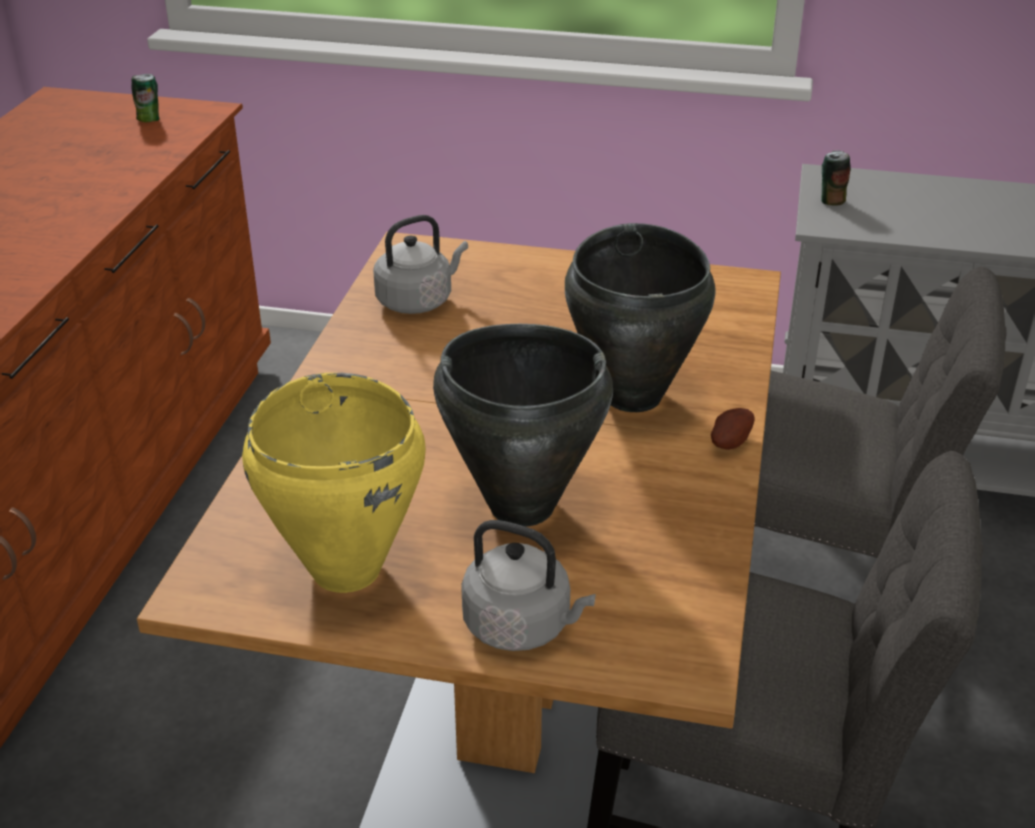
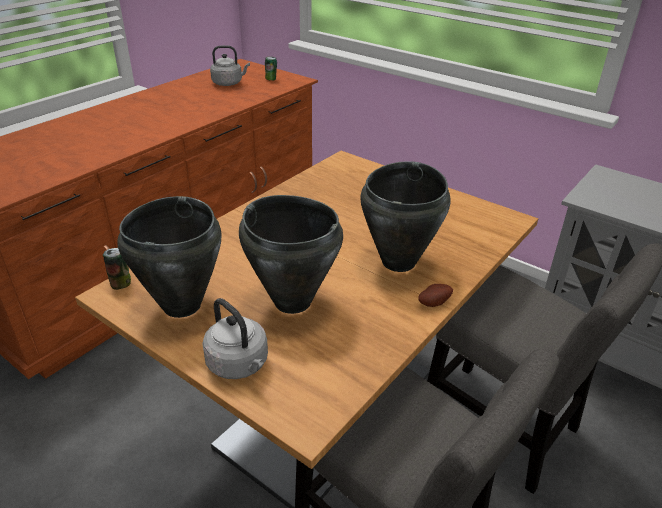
camera: 25 degrees right, 0 degrees up
yellow cooking pot [242,373,426,593] -> black cooking pot [117,196,222,318]
grey kettle [373,215,468,314] -> grey kettle moved to [210,45,250,86]
can [821,150,851,205] -> can moved to [103,248,131,290]

